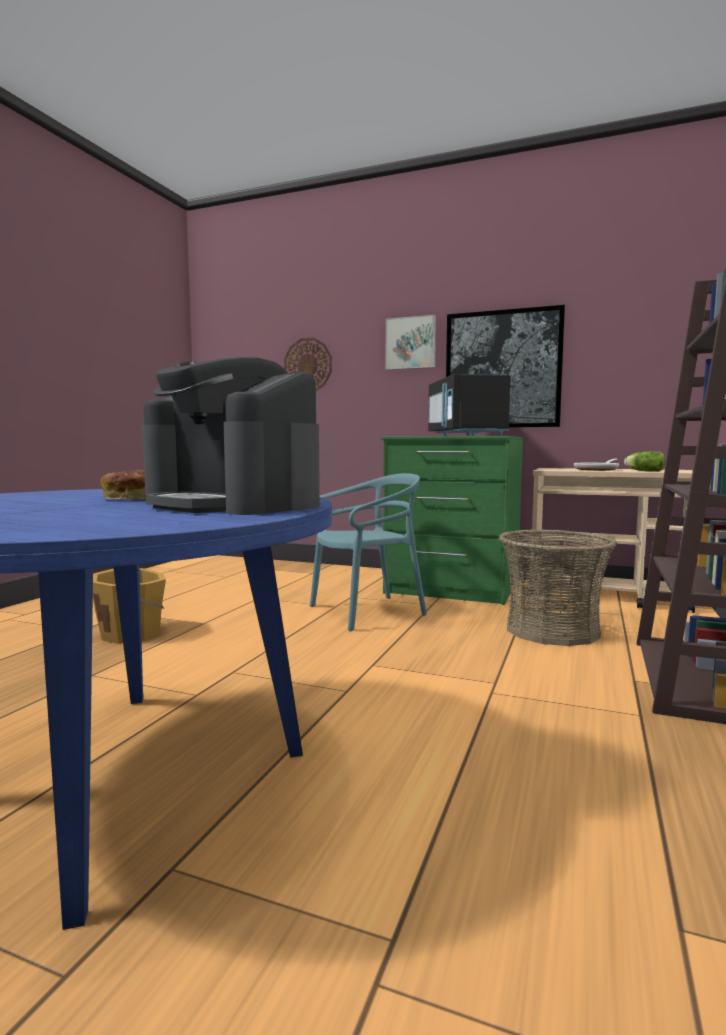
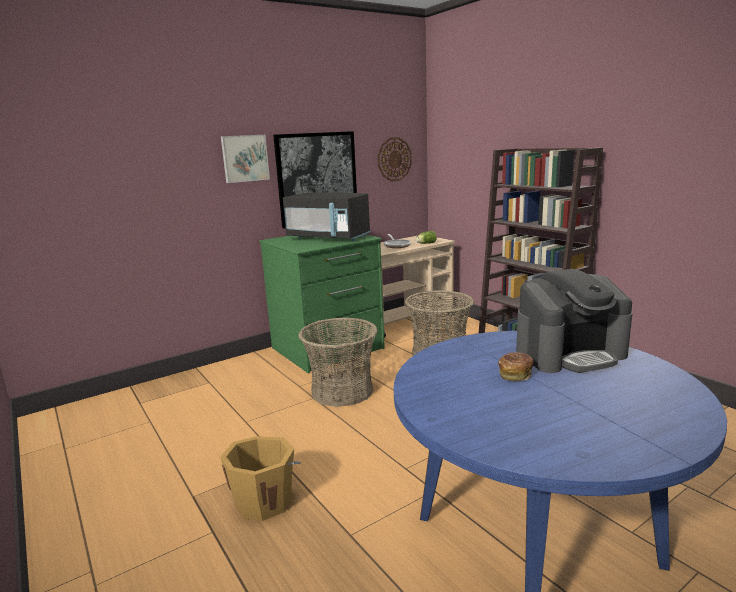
camera: 55 degrees left, 10 degrees up
wall clock [284,338,332,391] -> wall clock moved to [378,137,412,182]
turquoise chair [310,473,427,631] -> basket [298,317,378,407]

